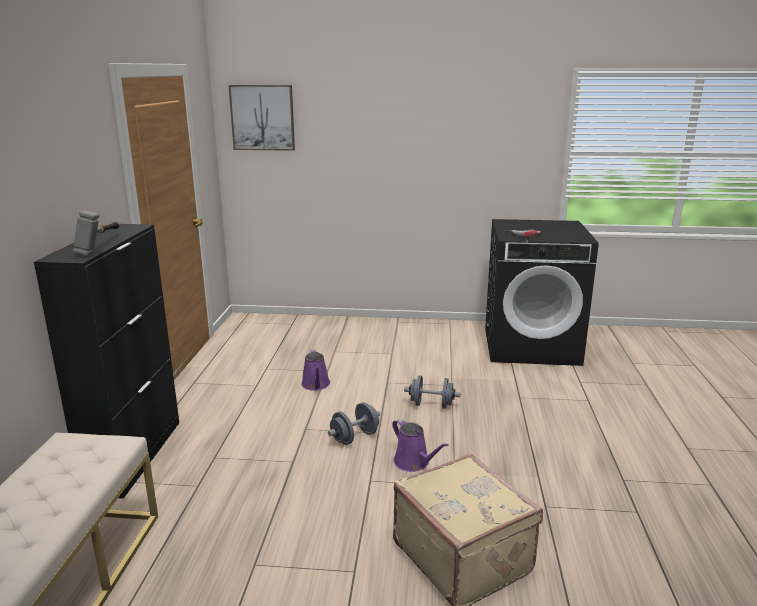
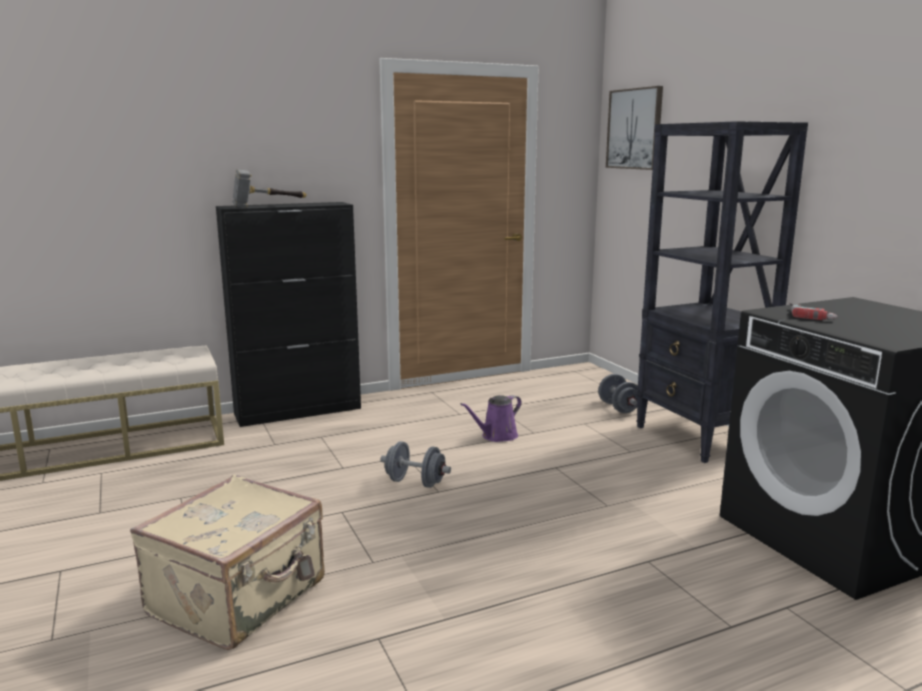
camera: 60 degrees right, 5 degrees down
purple watering can [392,418,448,472] -> none
grey dumbbell [404,375,460,409] -> grey dumbbell moved to [598,374,638,413]
none -> black bookcase [636,121,808,463]

